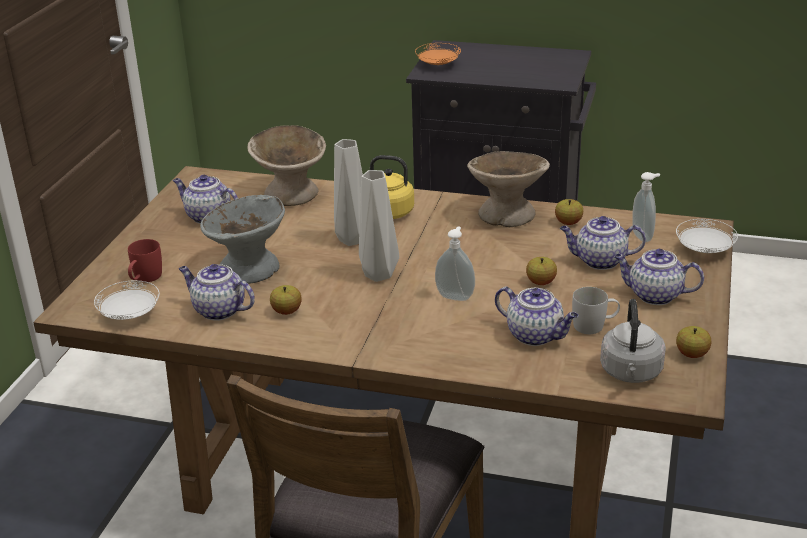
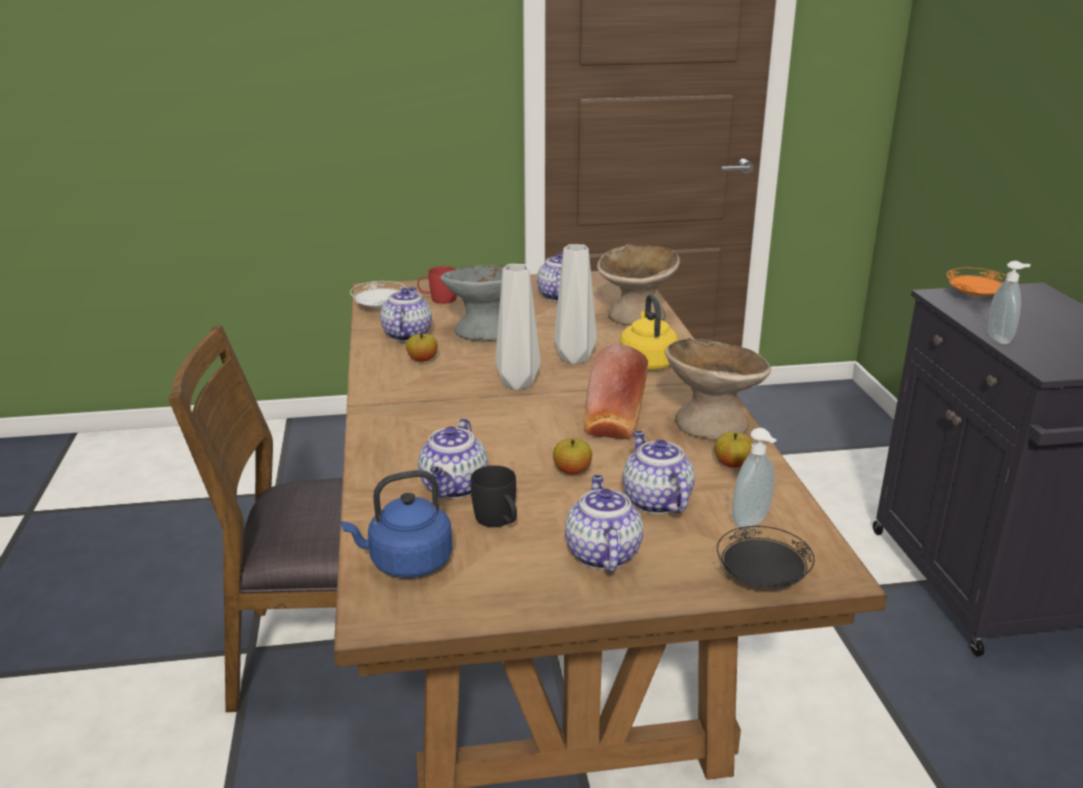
camera: 65 degrees right, 5 degrees down
soap dispenser [435,226,475,301] -> soap dispenser moved to [988,261,1031,344]
white mug [572,287,620,334] -> black mug [471,465,517,527]
grey kettle [600,299,666,383] -> blue kettle [341,470,453,578]
white plate [676,219,738,253] -> black plate [717,526,815,588]
apple [676,326,711,358] -> none
none -> bread [584,344,648,439]

